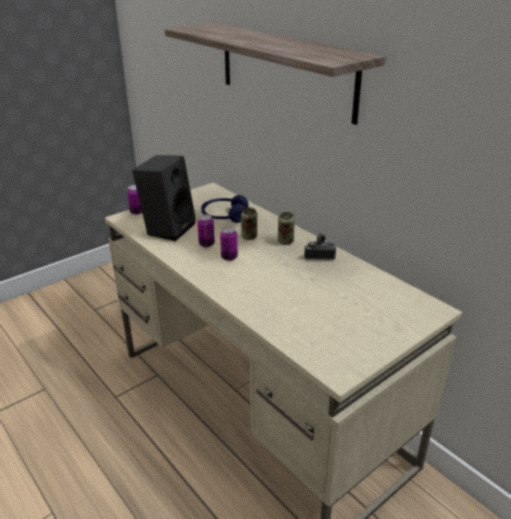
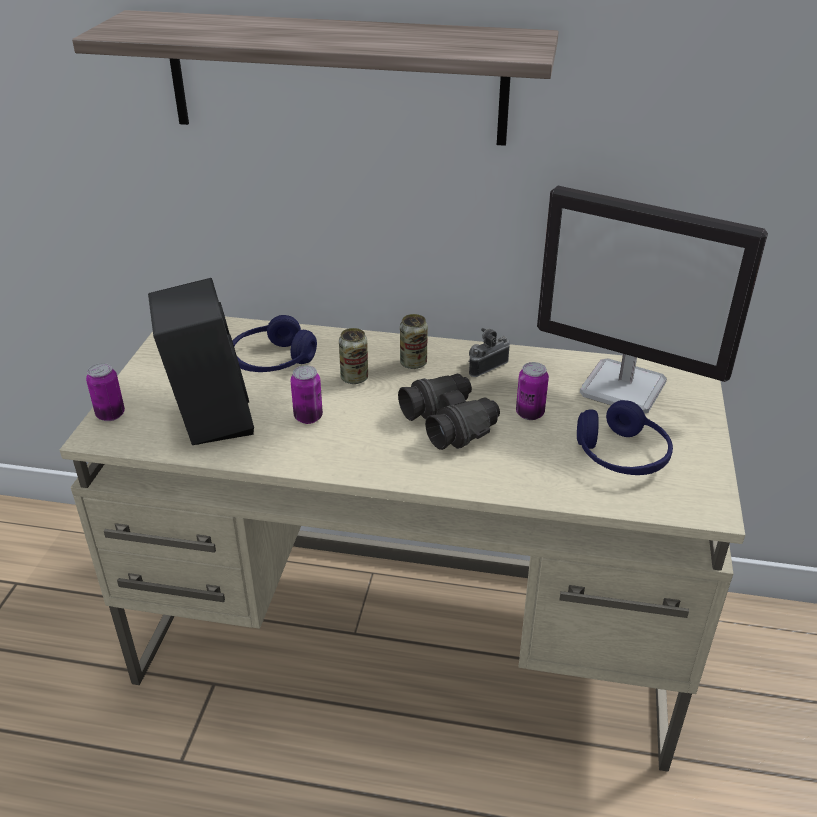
camera: 40 degrees left, 5 degrees up
can [220,227,238,261] -> can moved to [516,362,549,420]
none -> black binoculars [398,374,500,450]
none -> monitor [537,185,768,413]
none -> blue headphones [577,400,673,475]

